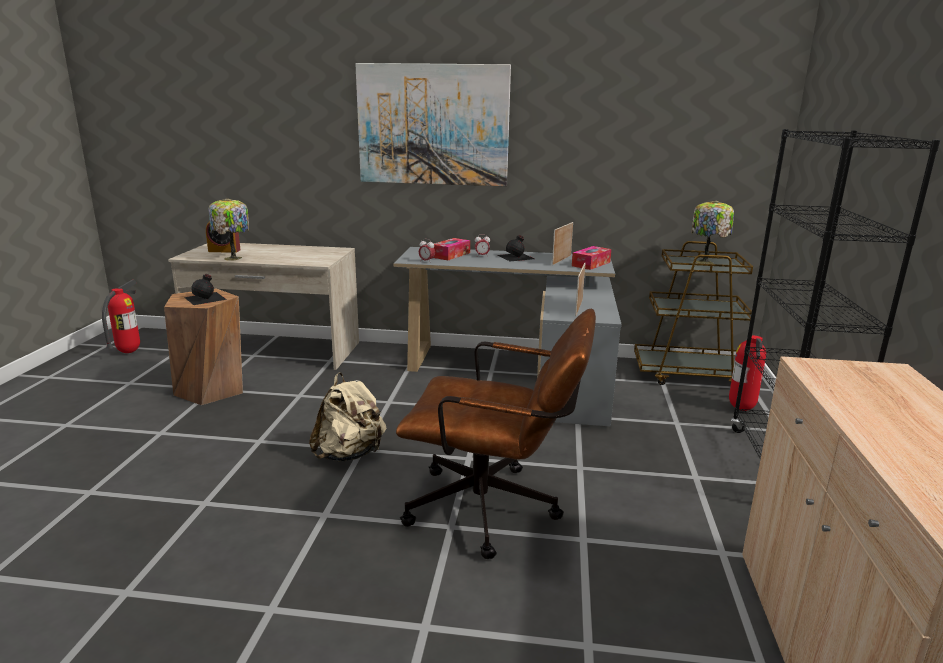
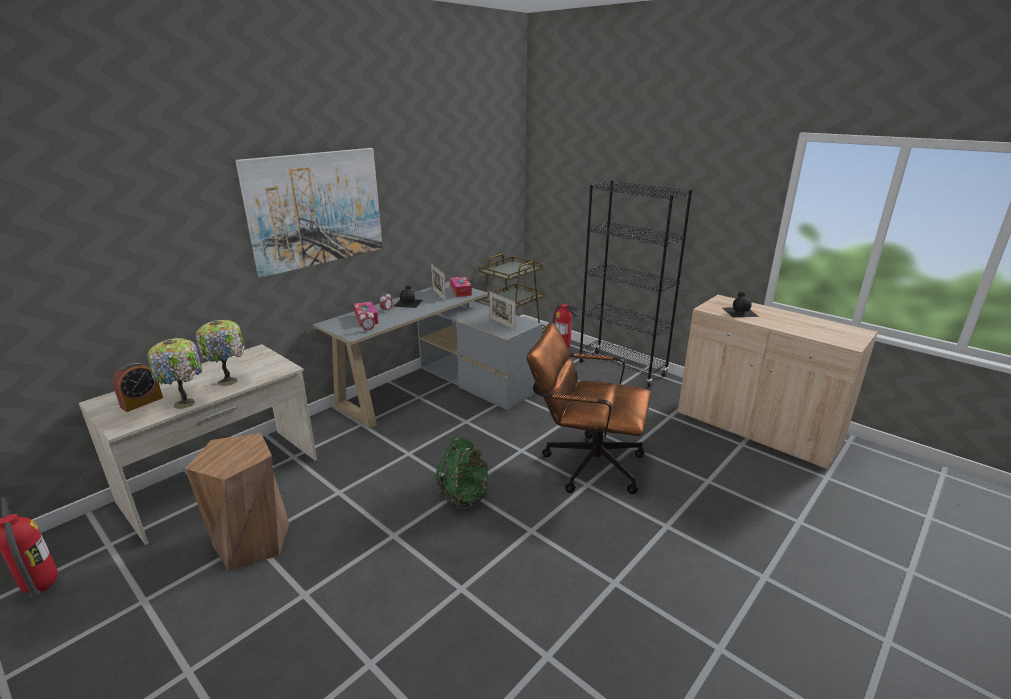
camera: 55 degrees left, 5 degrees up
black bottle [184,274,227,305] -> black bottle moved to [722,292,759,317]
beige backpack [309,372,386,462] -> green backpack [435,437,488,509]
brown office chair [396,309,596,559] -> brown office chair turned 120 degrees counterclockwise [527,322,651,494]
table lamp [691,200,734,264] -> table lamp moved to [196,320,246,386]

